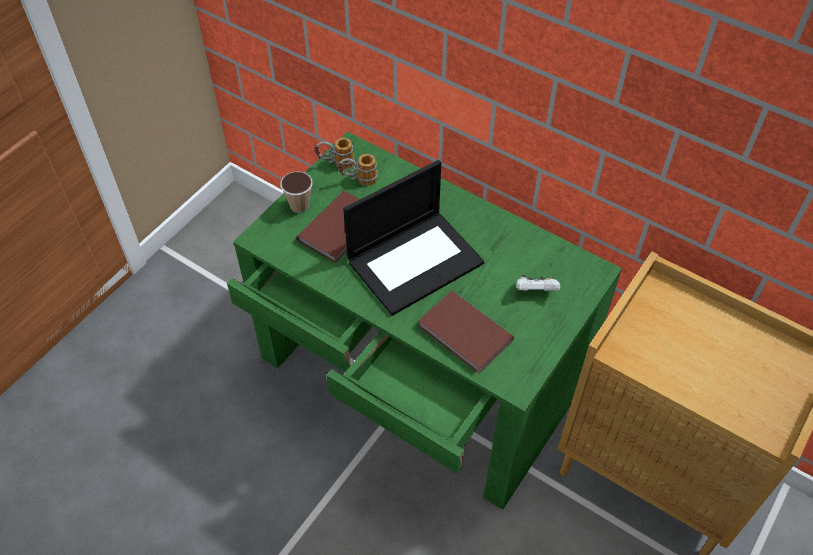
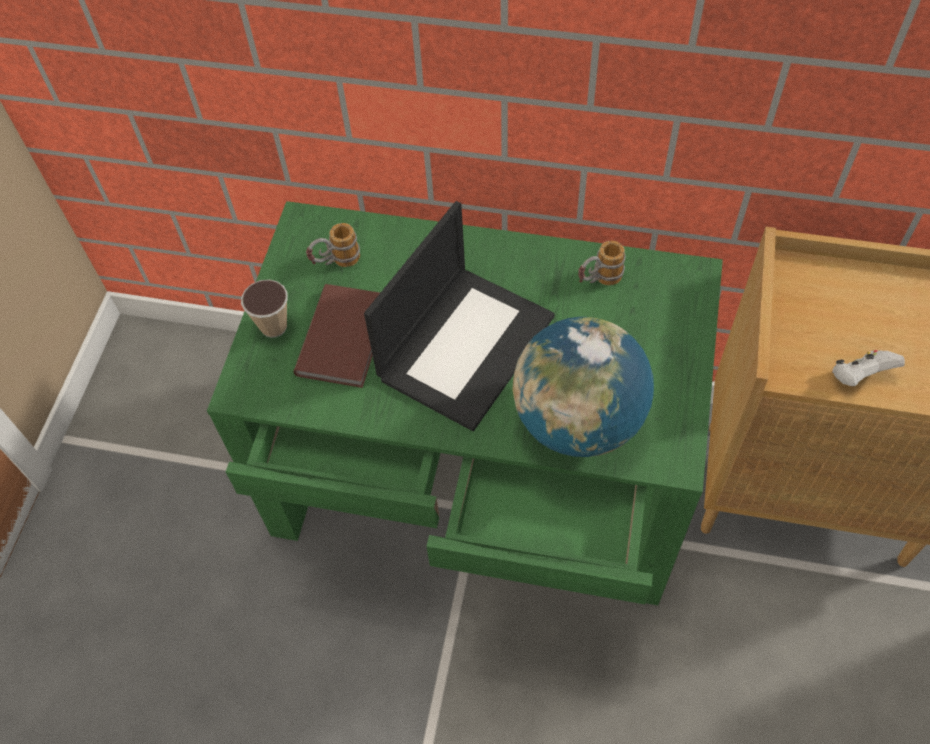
camera: 20 degrees left, 5 degrees up
mug [314,138,354,169] -> mug moved to [578,241,626,285]
brown book [418,291,514,374] -> globe [513,317,654,457]
white game controller [516,275,560,291] -> white game controller moved to [832,350,905,386]

